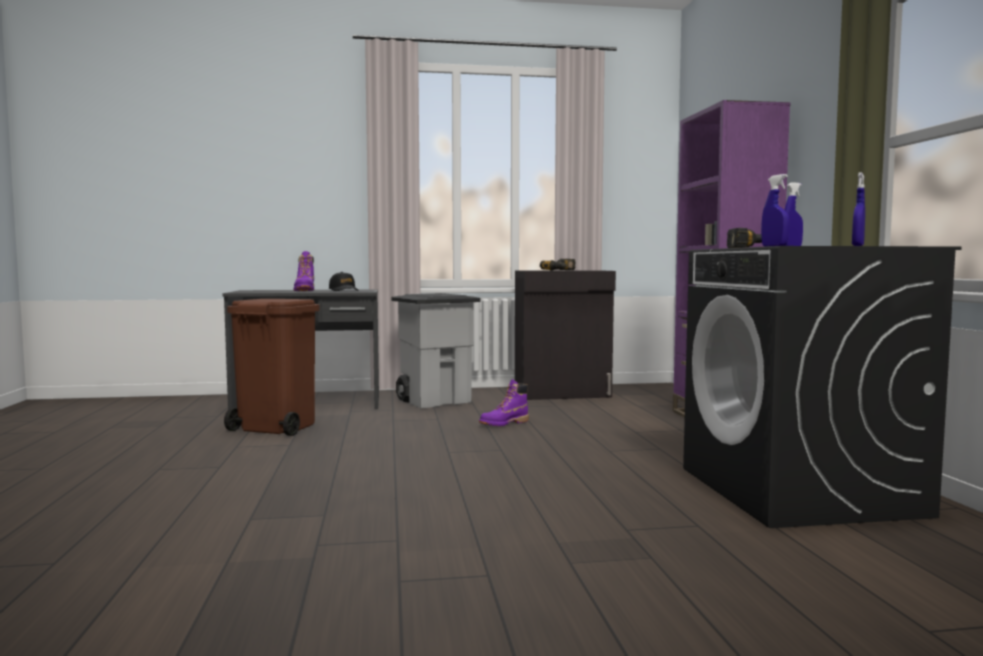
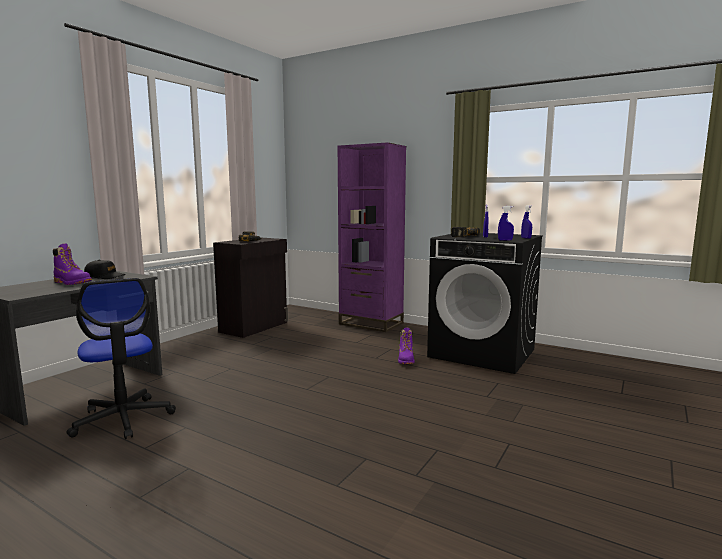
camera: 50 degrees left, 5 degrees up
brown trash can [224,299,320,436] -> office chair [66,278,176,439]
grey trash can [391,293,481,408] -> none
purple boot [479,379,529,426] -> purple boot moved to [398,327,415,364]

